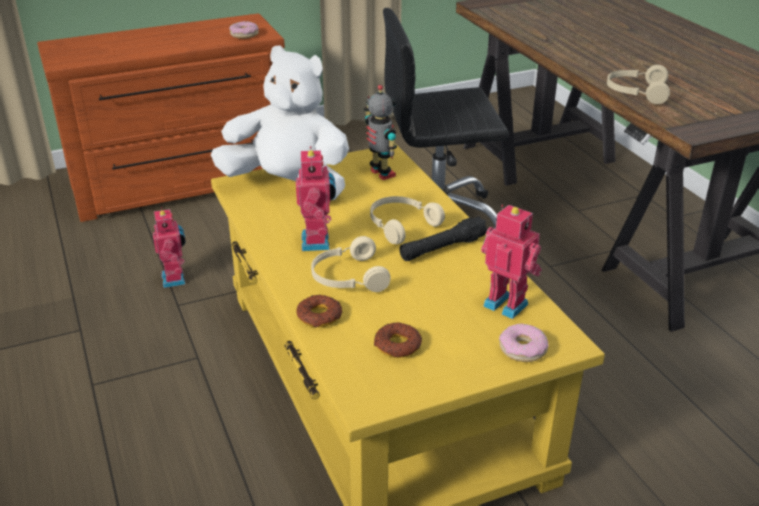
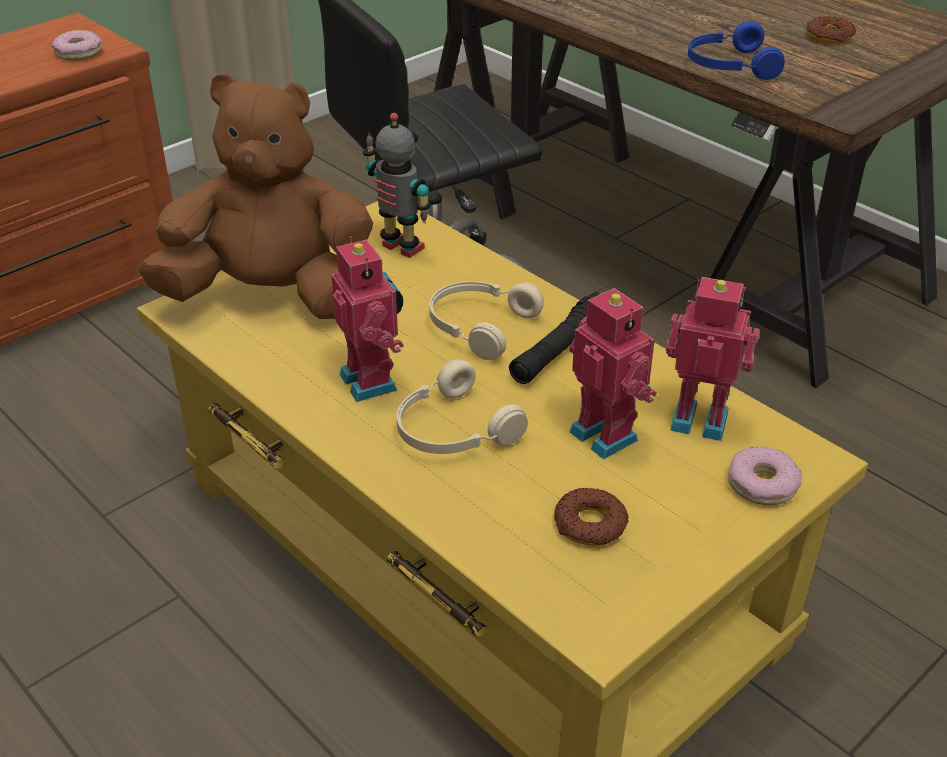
camera: 20 degrees left, 5 degrees up
toy robot [153,207,186,288] -> toy robot moved to [570,287,657,459]
white plush toy [211,45,349,200] -> brown plush toy [139,73,373,319]
donut [296,294,342,327] -> donut moved to [806,16,856,44]
beige headphones [607,65,670,104] -> blue headphones [688,21,785,80]

